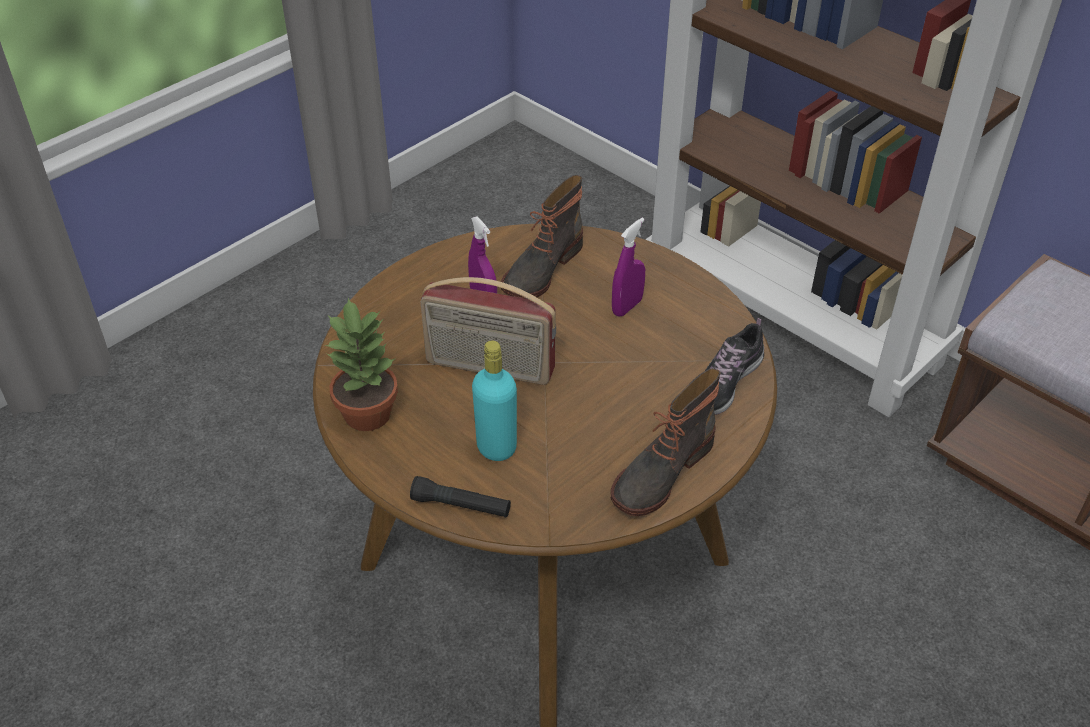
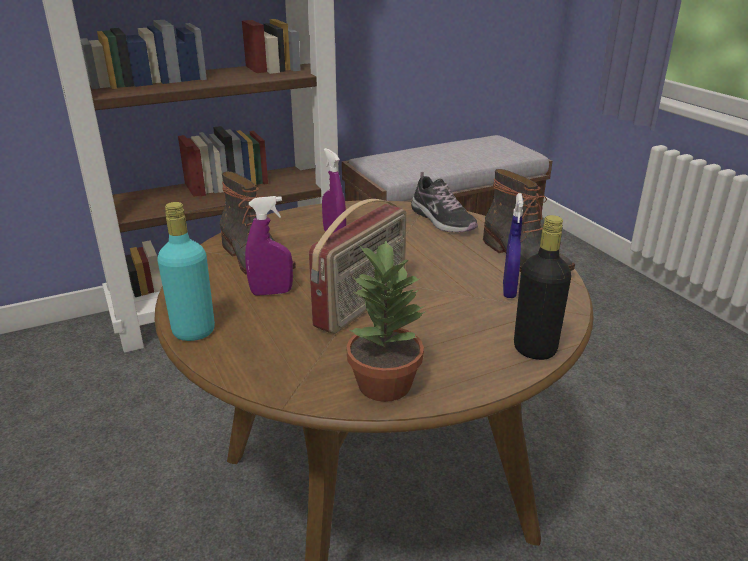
camera: 70 degrees left, 15 degrees down
black flashlight [410,476,511,517] -> black bottle [514,215,571,360]
turquoise bottle [472,340,517,461] -> turquoise bottle moved to [157,202,215,341]
none -> blue spray bottle [503,193,524,298]

